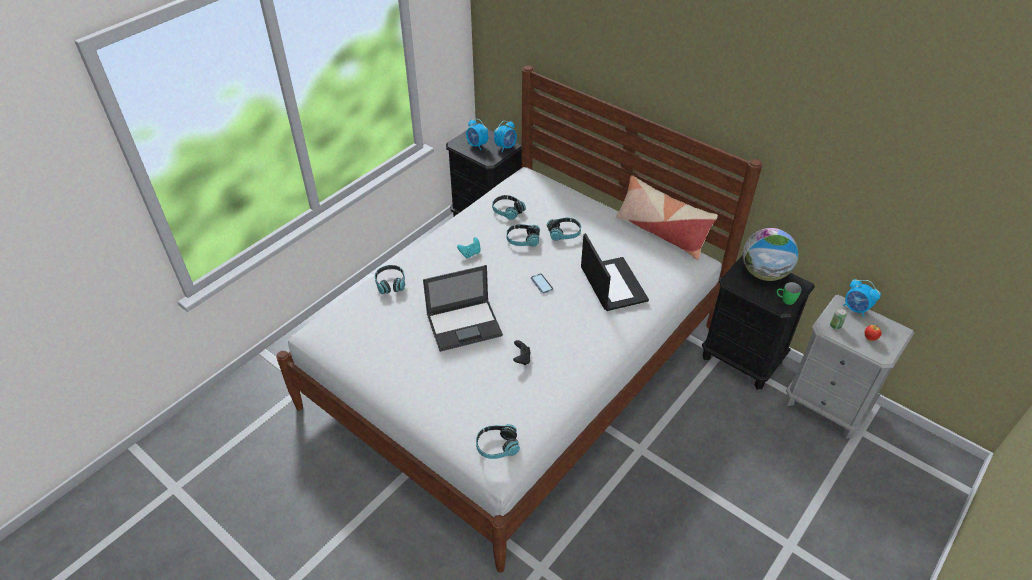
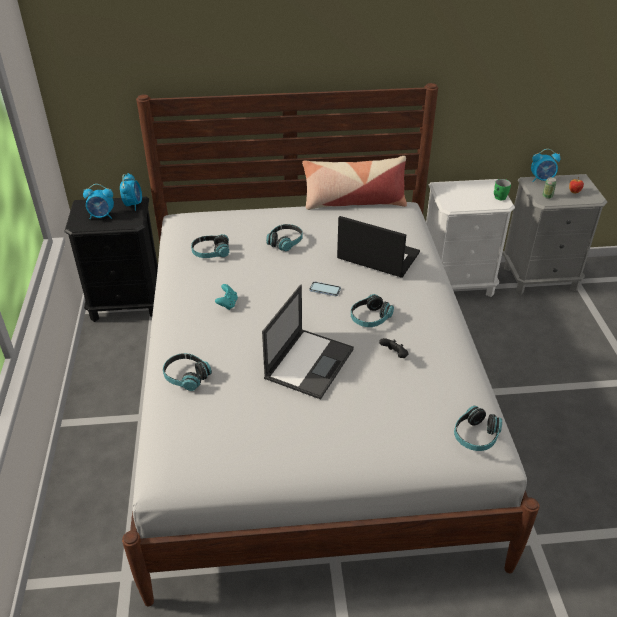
camera: 45 degrees left, 5 degrees down
headphones [506,224,540,247] -> headphones moved to [351,294,394,327]
black nightstand [702,255,815,389] -> white nightstand [426,179,515,297]
globe [743,228,798,281] -> none

